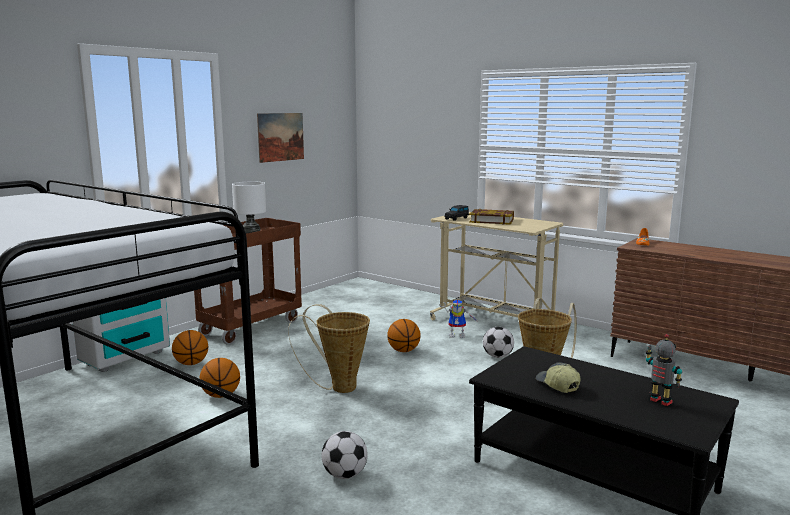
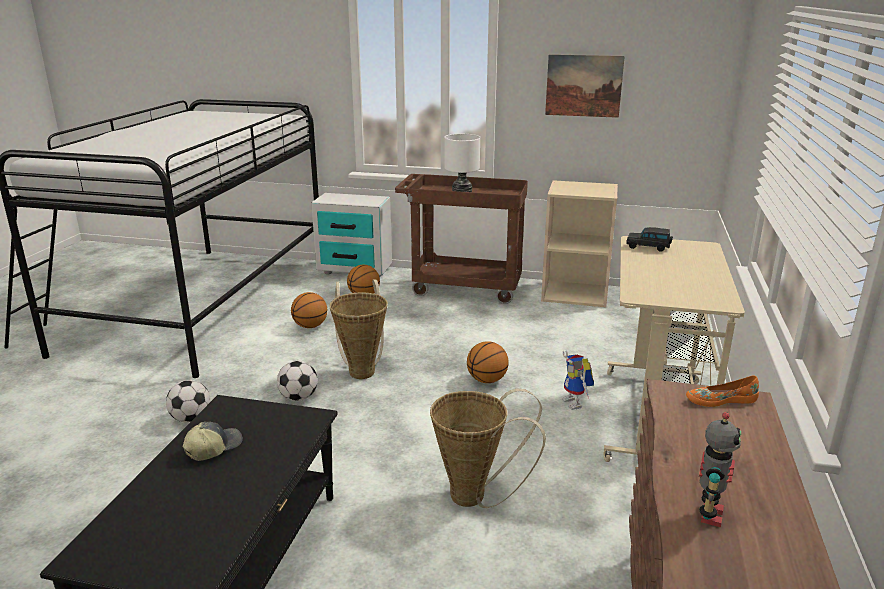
camera: 65 degrees right, 10 degrees up
book [469,209,514,225] -> none
football [483,327,514,358] -> football moved to [277,361,318,401]
toy robot [646,334,682,406] -> toy robot moved to [699,412,741,527]
none -> beige bookcase [541,180,618,307]

